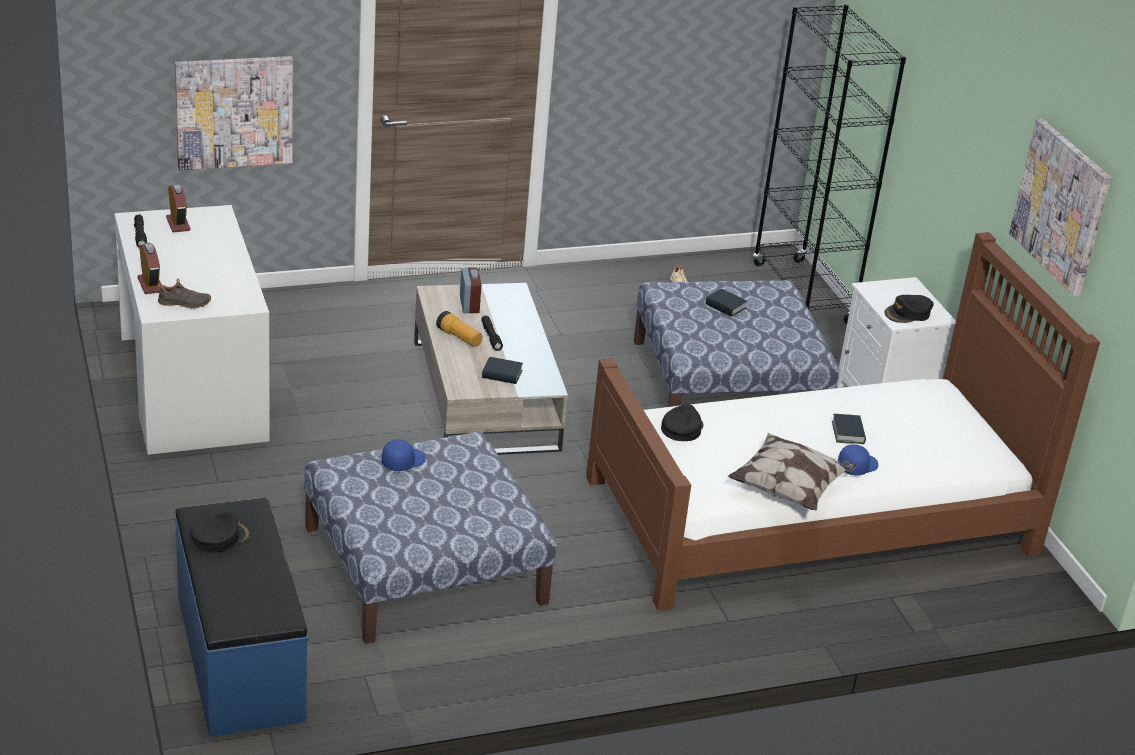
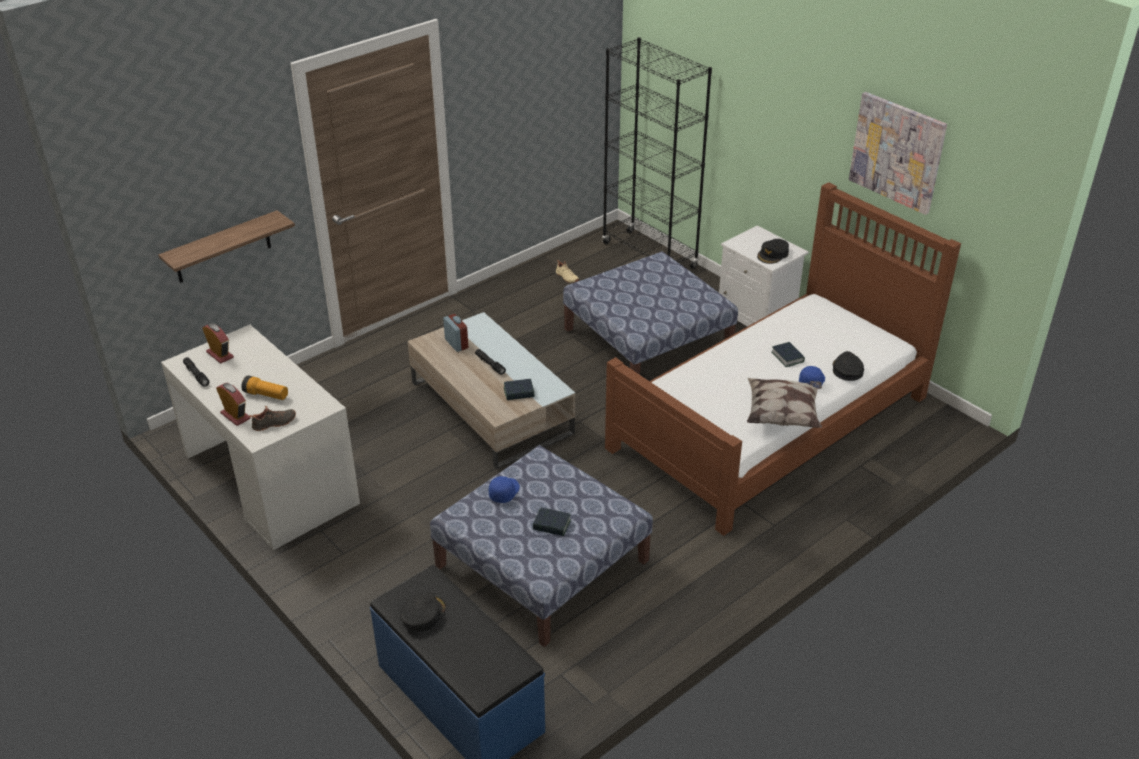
camera: 20 degrees left, 5 degrees up
picture [175,56,293,170] -> shelf [158,210,295,283]
flashlight [436,311,482,347] -> flashlight moved to [241,375,288,400]
black cap [661,404,703,441] -> black cap moved to [833,351,864,381]
book [705,289,747,317] -> book moved to [533,508,571,536]

